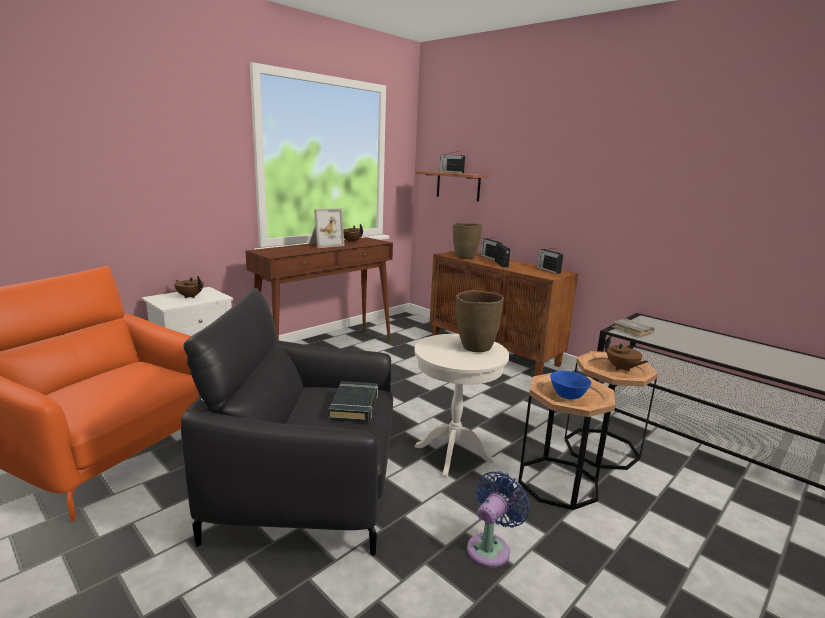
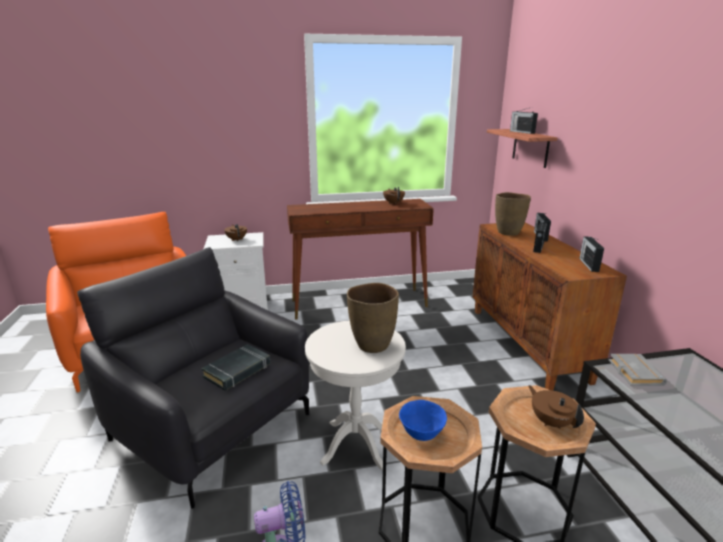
camera: 35 degrees right, 5 degrees up
picture frame [309,208,345,248] -> none
brown teapot [605,336,648,372] -> brown teapot turned 150 degrees clockwise [528,385,584,429]

